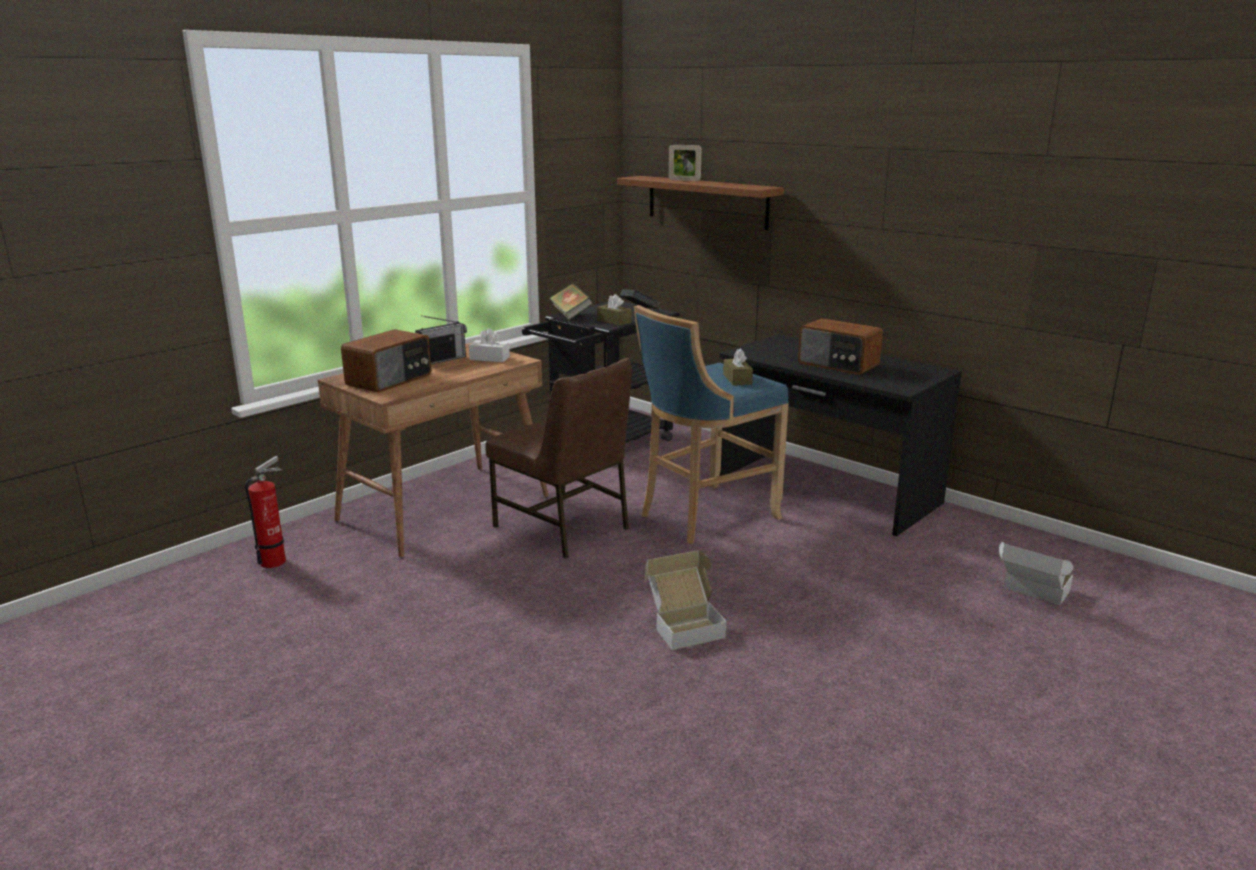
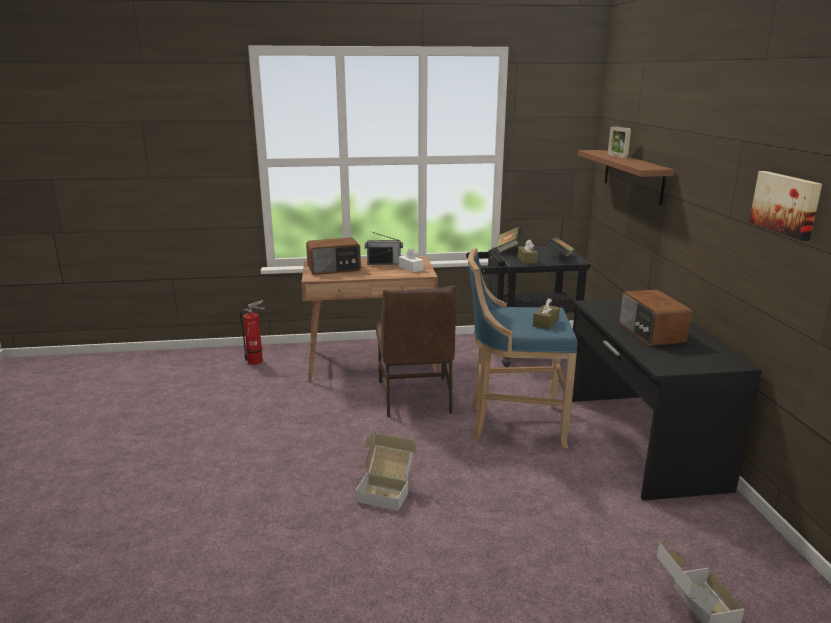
camera: 40 degrees right, 0 degrees up
none -> picture [749,171,822,241]

